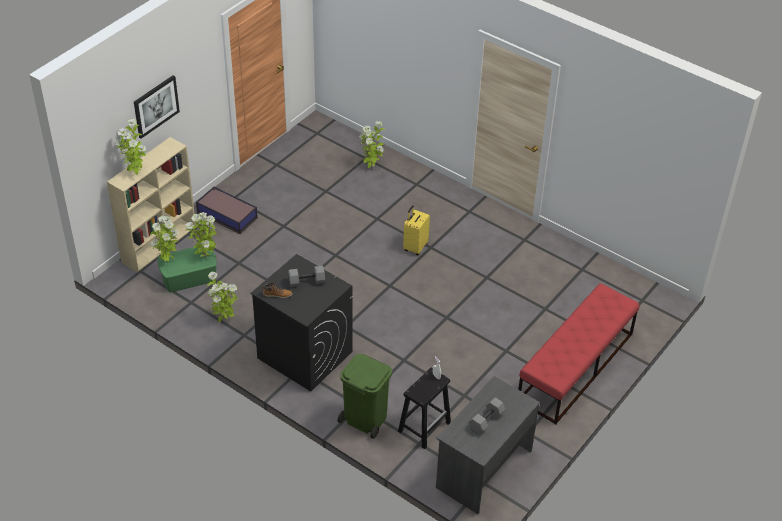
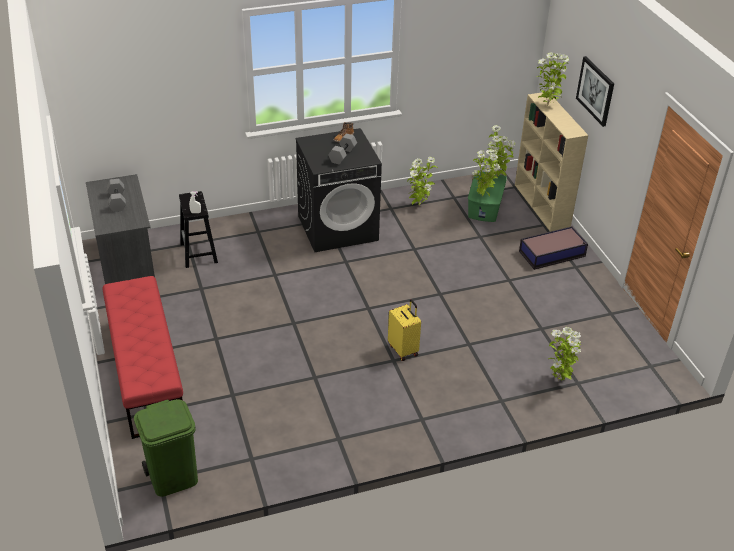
camera: 125 degrees right, 5 degrees down
green trash can [337,354,392,439] -> green trash can moved to [134,399,198,497]

